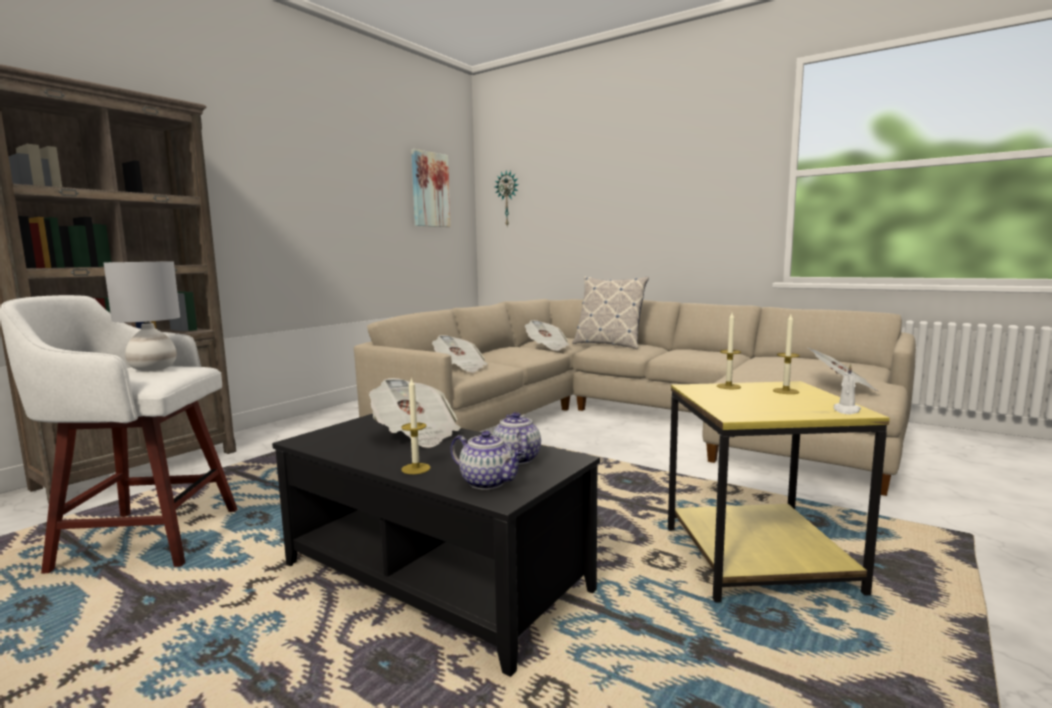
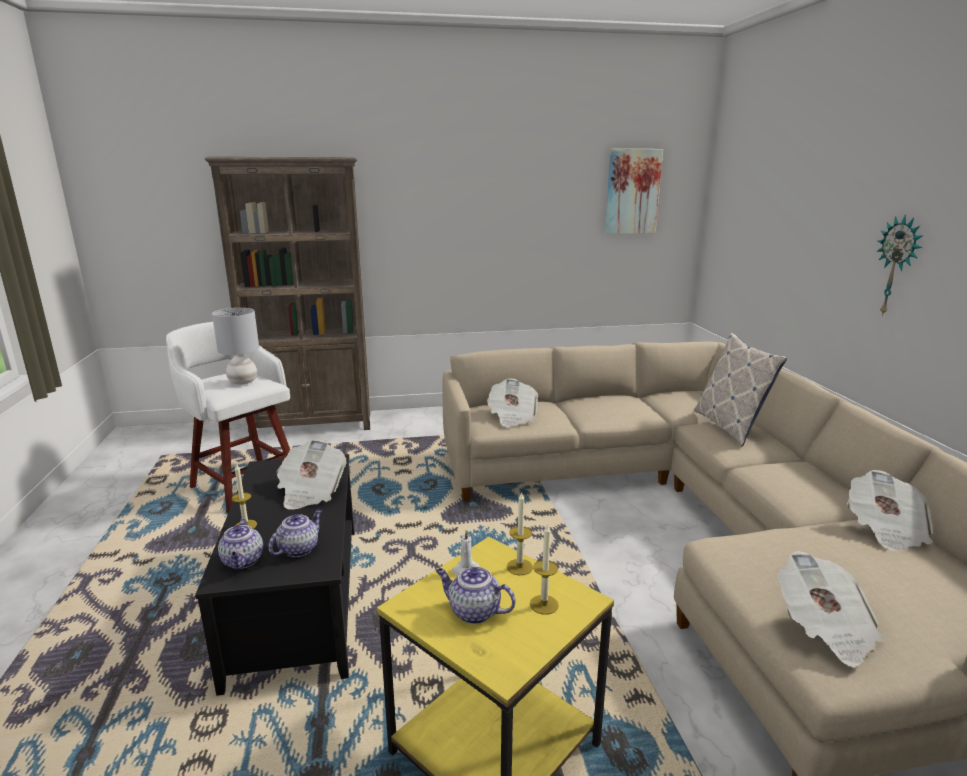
camera: 45 degrees right, 10 degrees up
wall clock [495,170,519,226] -> wall clock moved to [876,215,922,316]
newspaper [525,320,570,351] -> newspaper moved to [847,470,933,551]
white candle [834,363,861,414] -> white candle moved to [451,531,479,575]
none -> teapot [436,567,516,624]

